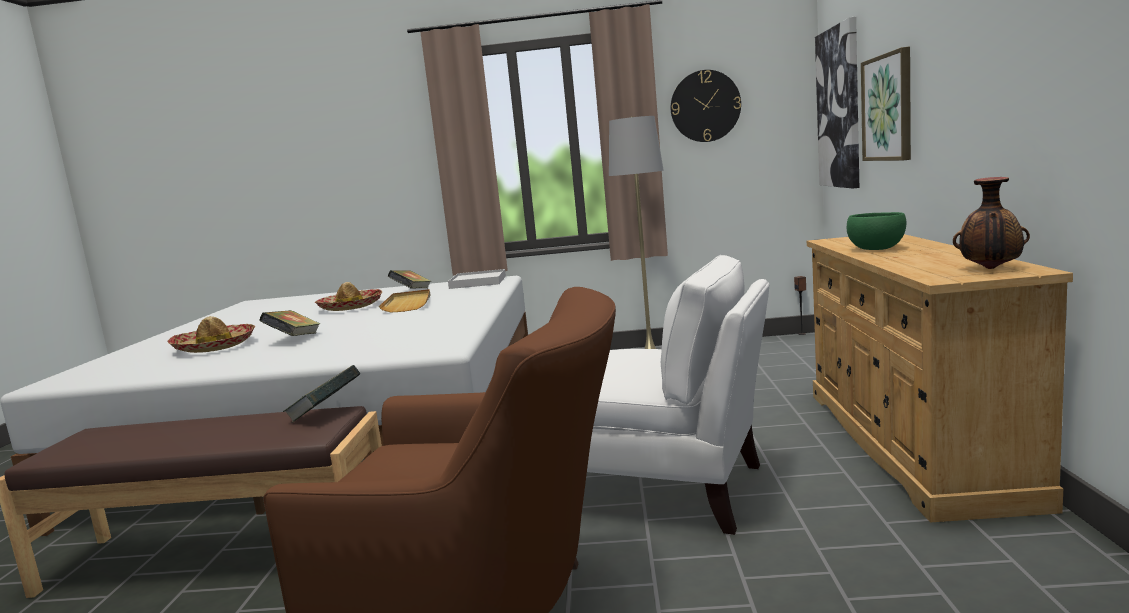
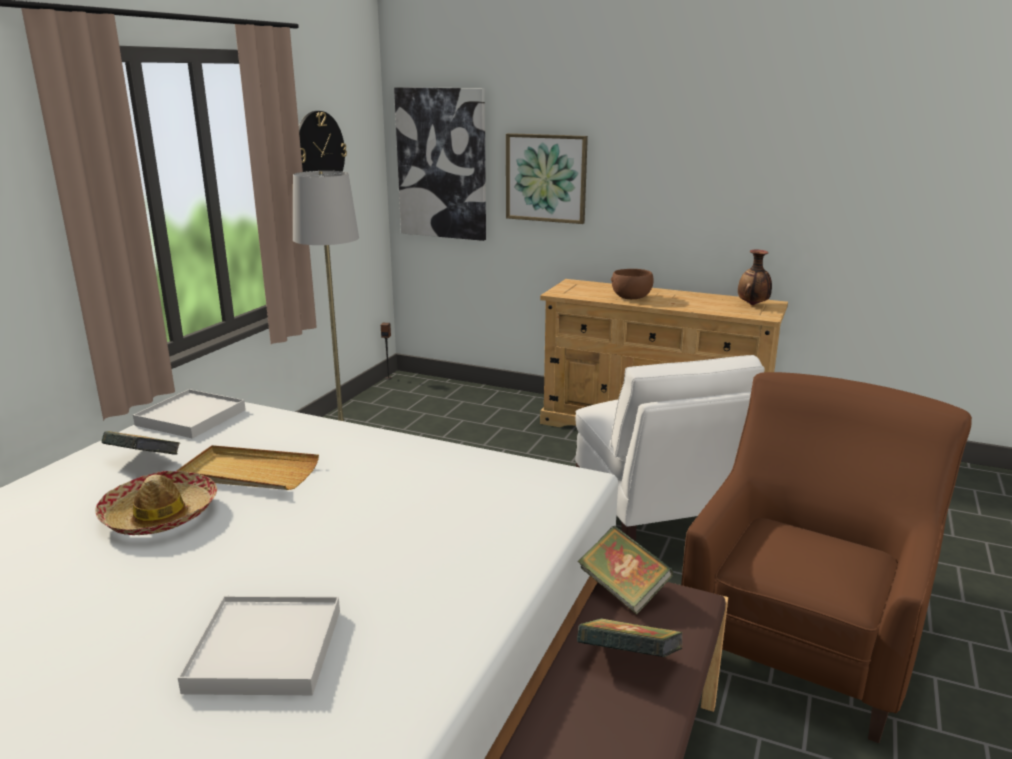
camera: 70 degrees left, 10 degrees up
hat [168,316,255,353] -> white tray [178,596,340,695]
book [259,310,320,336] -> book moved to [577,618,683,657]
white armchair [587,255,769,535] -> white armchair turned 120 degrees clockwise [575,355,765,541]
green bowl [847,212,907,250] -> brown bowl [611,269,654,299]

